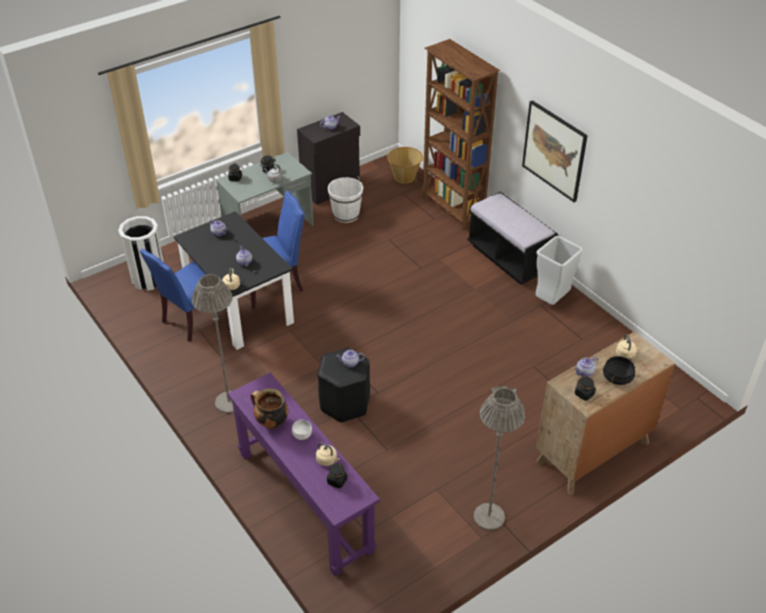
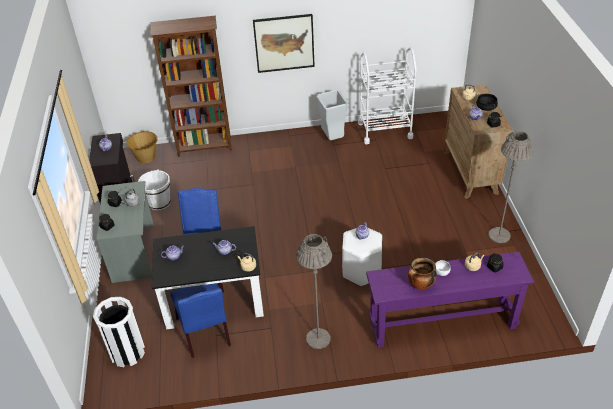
camera: 60 degrees left, 0 degrees up
black stool [318,348,370,423] -> white stool [342,228,382,286]
black bench [467,192,558,285] -> none
none -> white cart [358,47,417,144]

